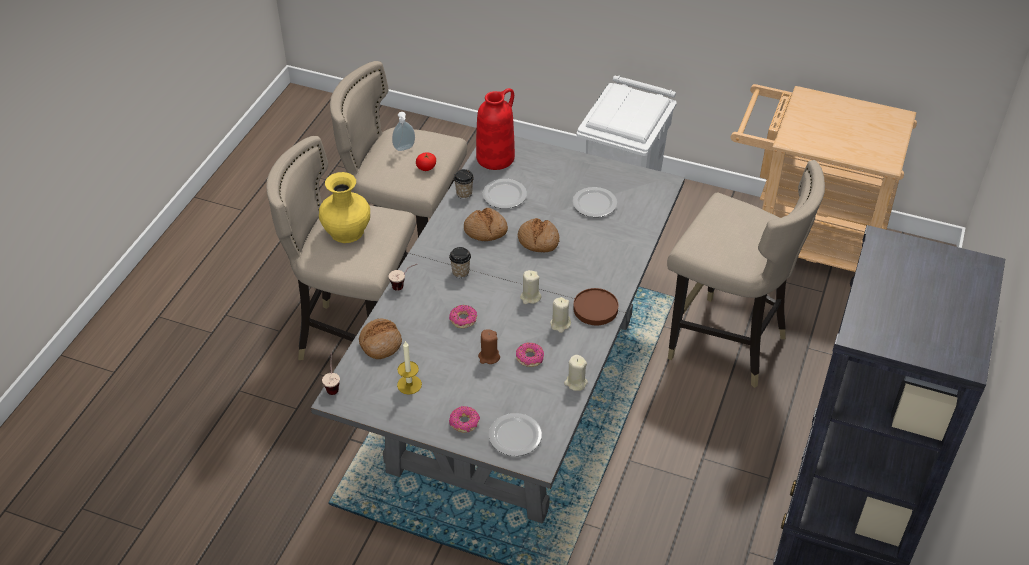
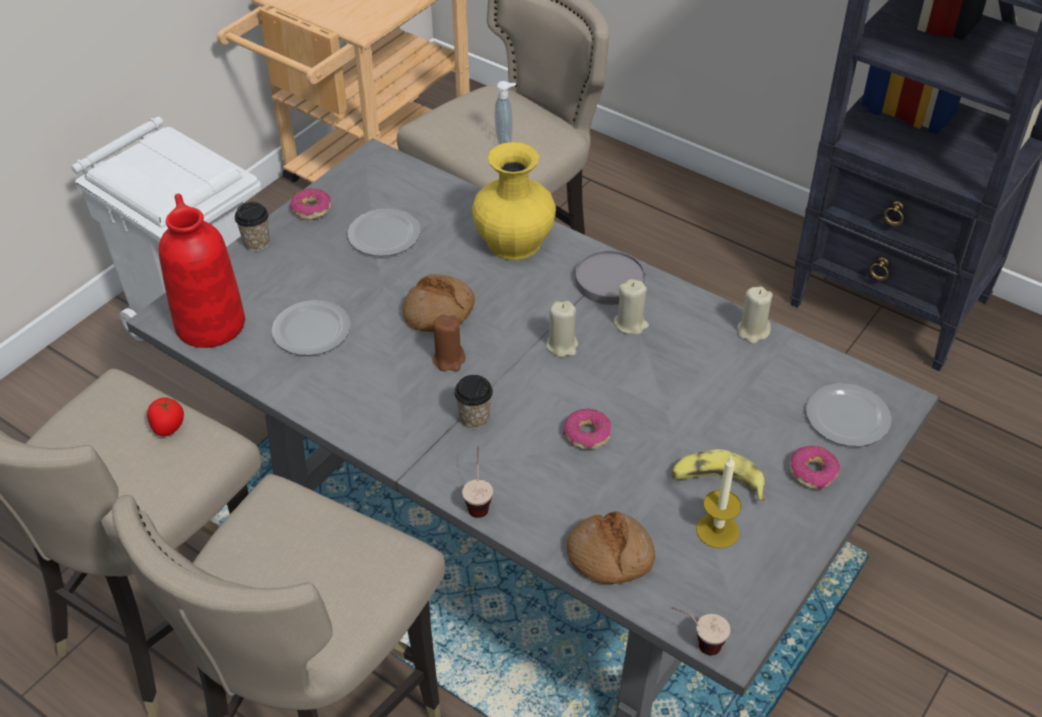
camera: 75 degrees left, 0 degrees up
yellow vase [319,172,370,243] -> yellow vase moved to [472,142,556,260]
soap dispenser [392,112,415,151] -> soap dispenser moved to [495,81,516,144]
cup [454,169,474,199] -> cup moved to [235,202,270,251]
bread [464,208,508,241] -> none
brown candle [478,329,500,364] -> brown candle moved to [432,315,465,371]
donut [516,343,544,367] -> donut moved to [290,188,331,220]
brown plate [573,288,618,325] -> grey plate [575,250,645,305]
none -> banana [672,449,765,502]

